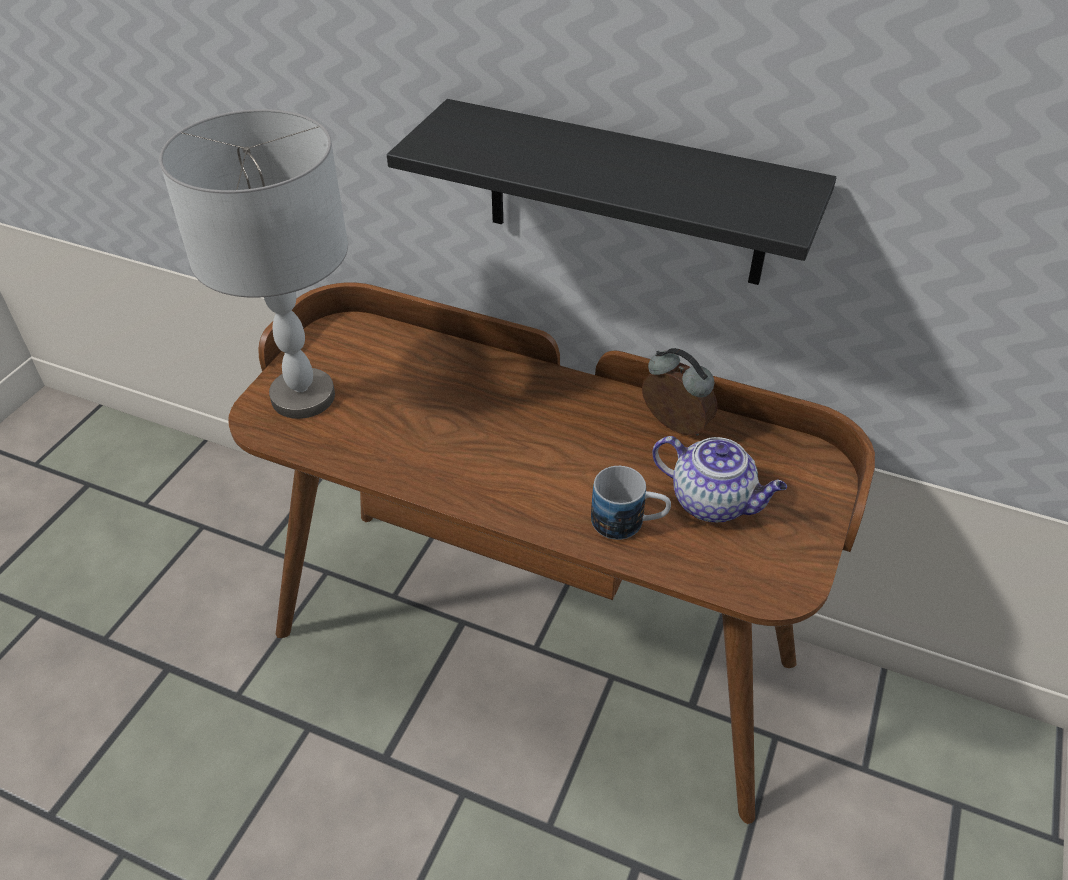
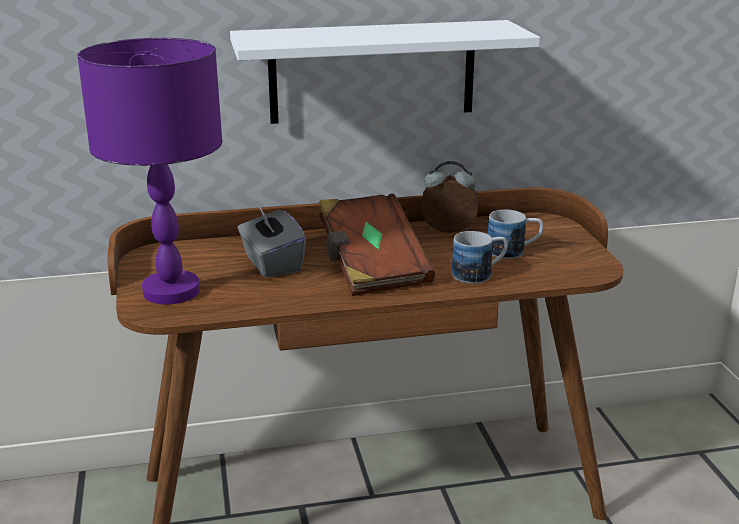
camera: 35 degrees left, 20 degrees down
grey table lamp [159,109,348,419] -> purple table lamp [77,38,223,304]
black shelf [387,99,836,285] -> white shelf [230,20,540,124]
teapot [652,436,787,522] -> mug [488,210,544,259]
none -> grey tissue box [238,205,306,278]
none -> brown book [319,193,435,296]

